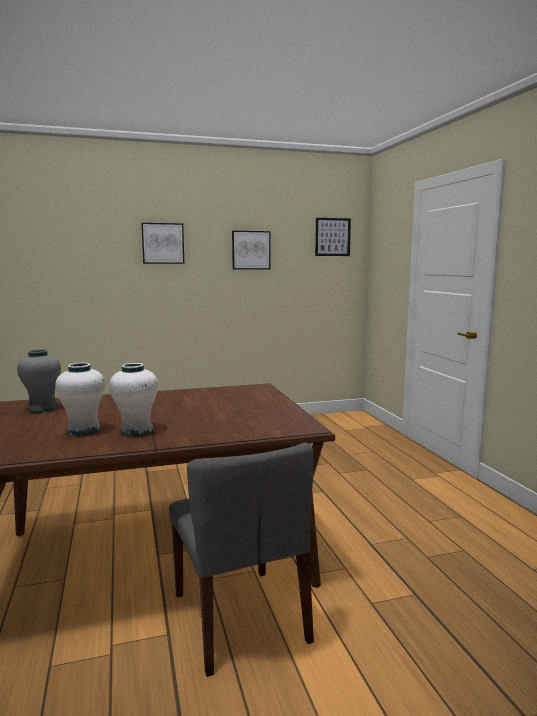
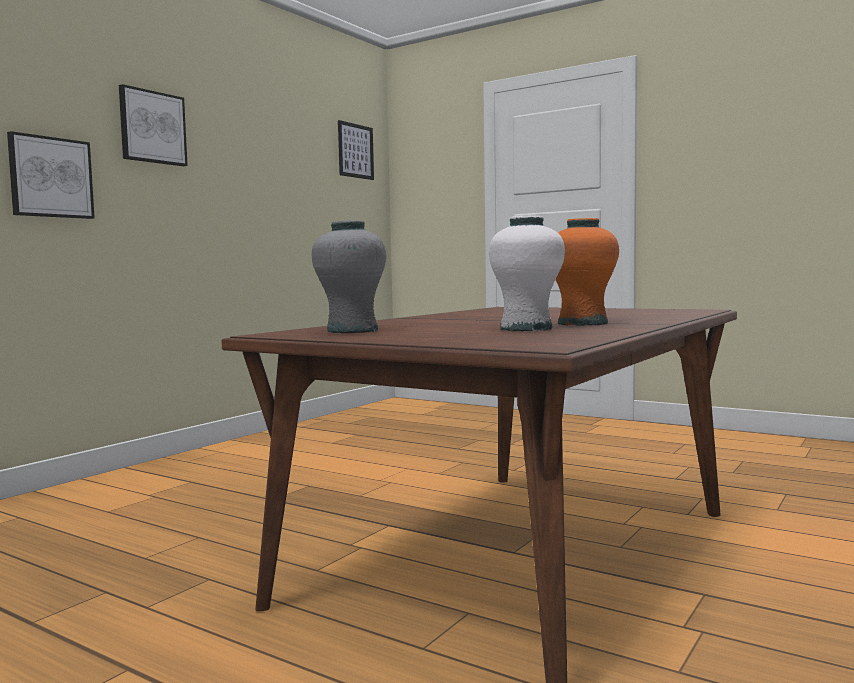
camera: 40 degrees left, 5 degrees down
white vase [109,363,158,437] -> orange vase [556,218,619,326]
grey chair [169,442,314,677] -> none
picture [232,231,271,270] -> picture moved to [7,131,95,219]

